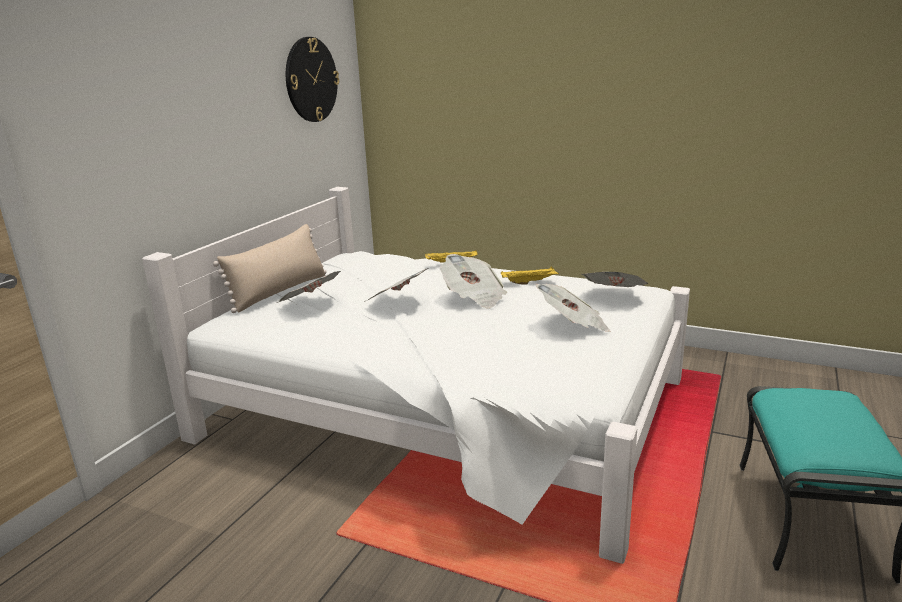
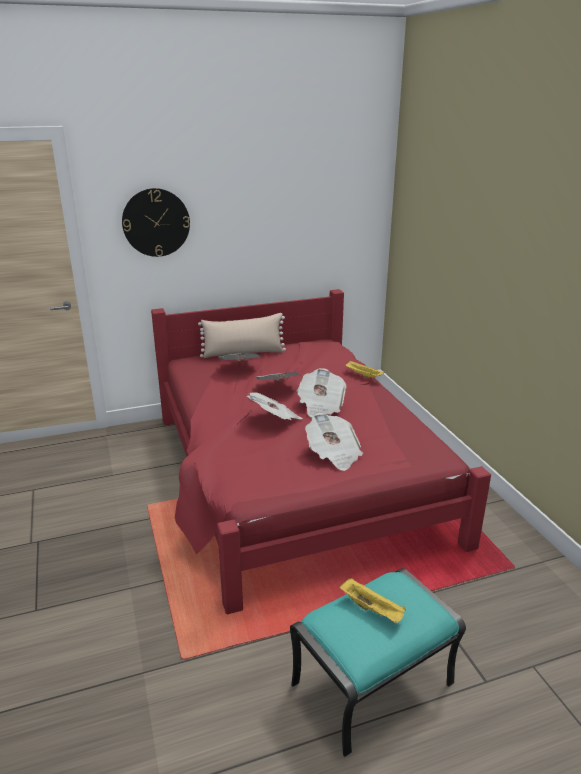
camera: 45 degrees right, 5 degrees up
white bed [142,187,690,564] -> red bed [151,289,491,614]
wall clock [286,37,339,122] -> wall clock moved to [122,188,190,257]
yellow tray [501,266,559,285] -> yellow tray moved to [340,578,406,623]
newspaper [581,272,648,287] -> newspaper moved to [247,392,303,420]

